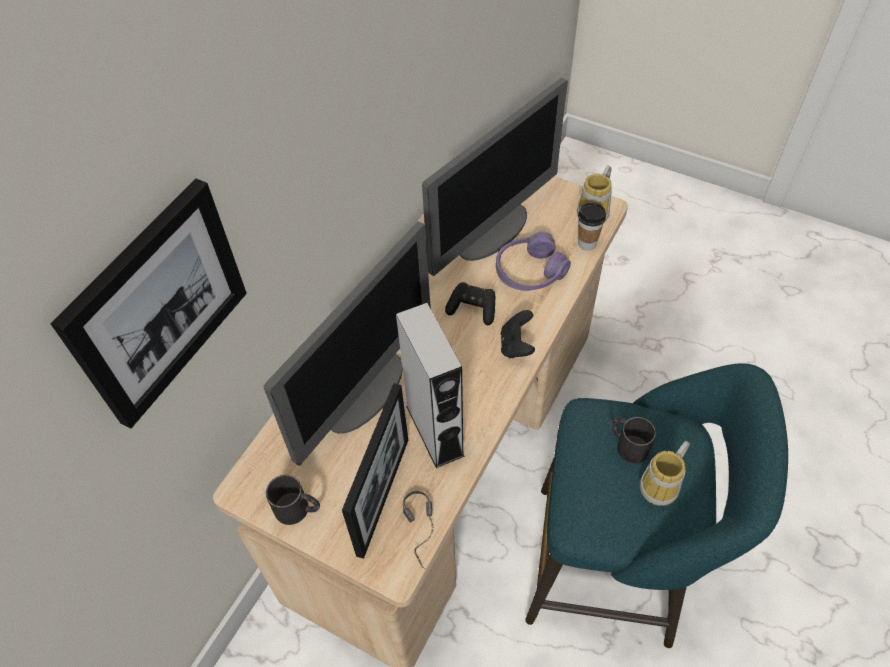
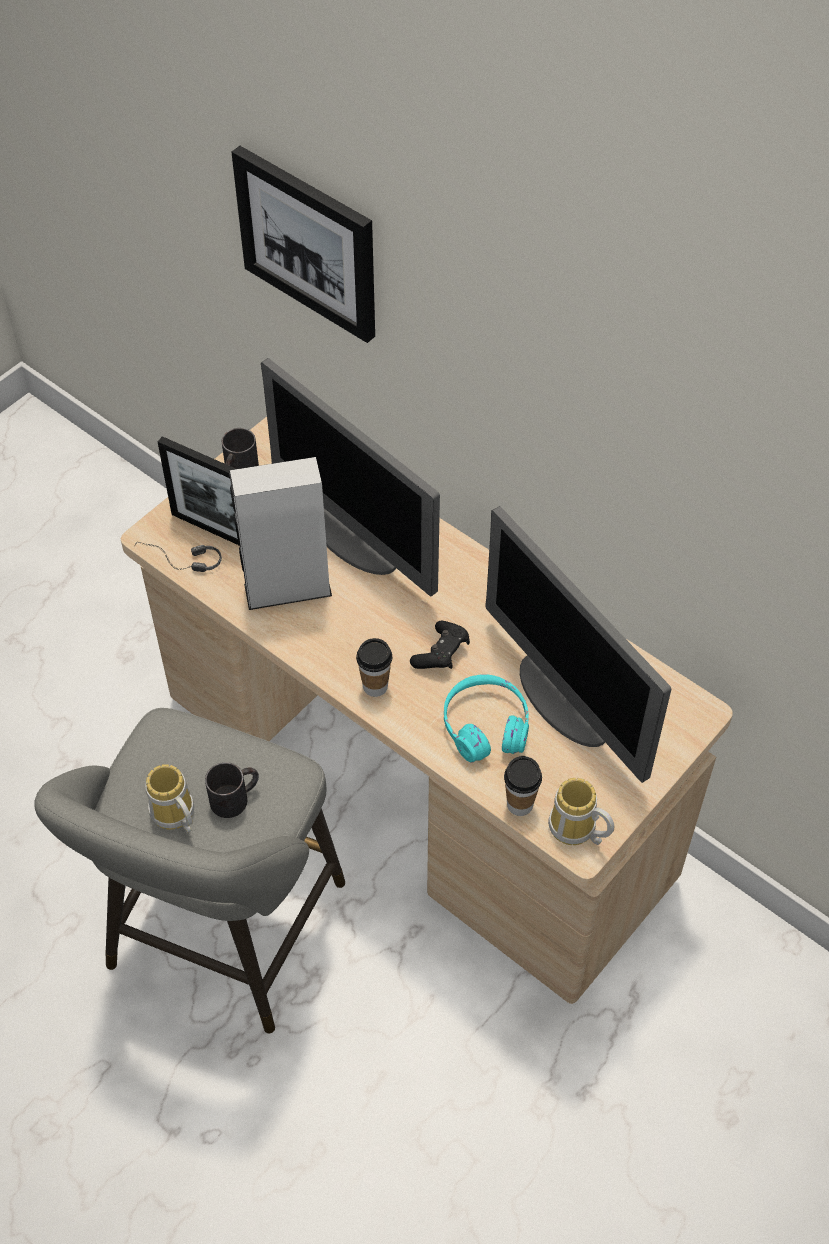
camera: 100 degrees right, 0 degrees up
purple headphones [496,232,571,291] -> turquoise headphones [444,674,529,763]
black game controller [501,310,535,358] -> cup [356,638,392,697]
turquoise stool [526,363,788,648] -> grey stool [34,708,345,1033]

